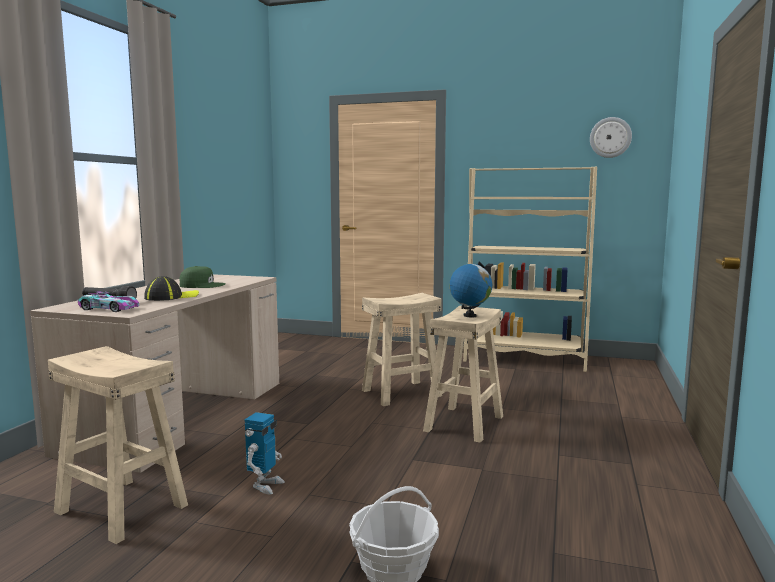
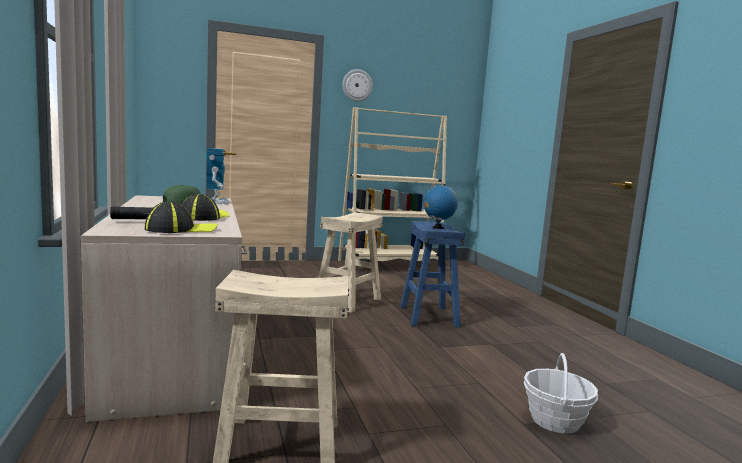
camera: 35 degrees left, 0 degrees up
toy car [78,291,139,312] -> cap [145,201,218,233]
toy robot [245,412,285,495] -> toy robot moved to [206,148,229,204]
beige stool [423,306,503,443] -> blue stool [400,221,465,327]
wall clock [590,117,632,158] -> wall clock moved to [342,69,373,102]

